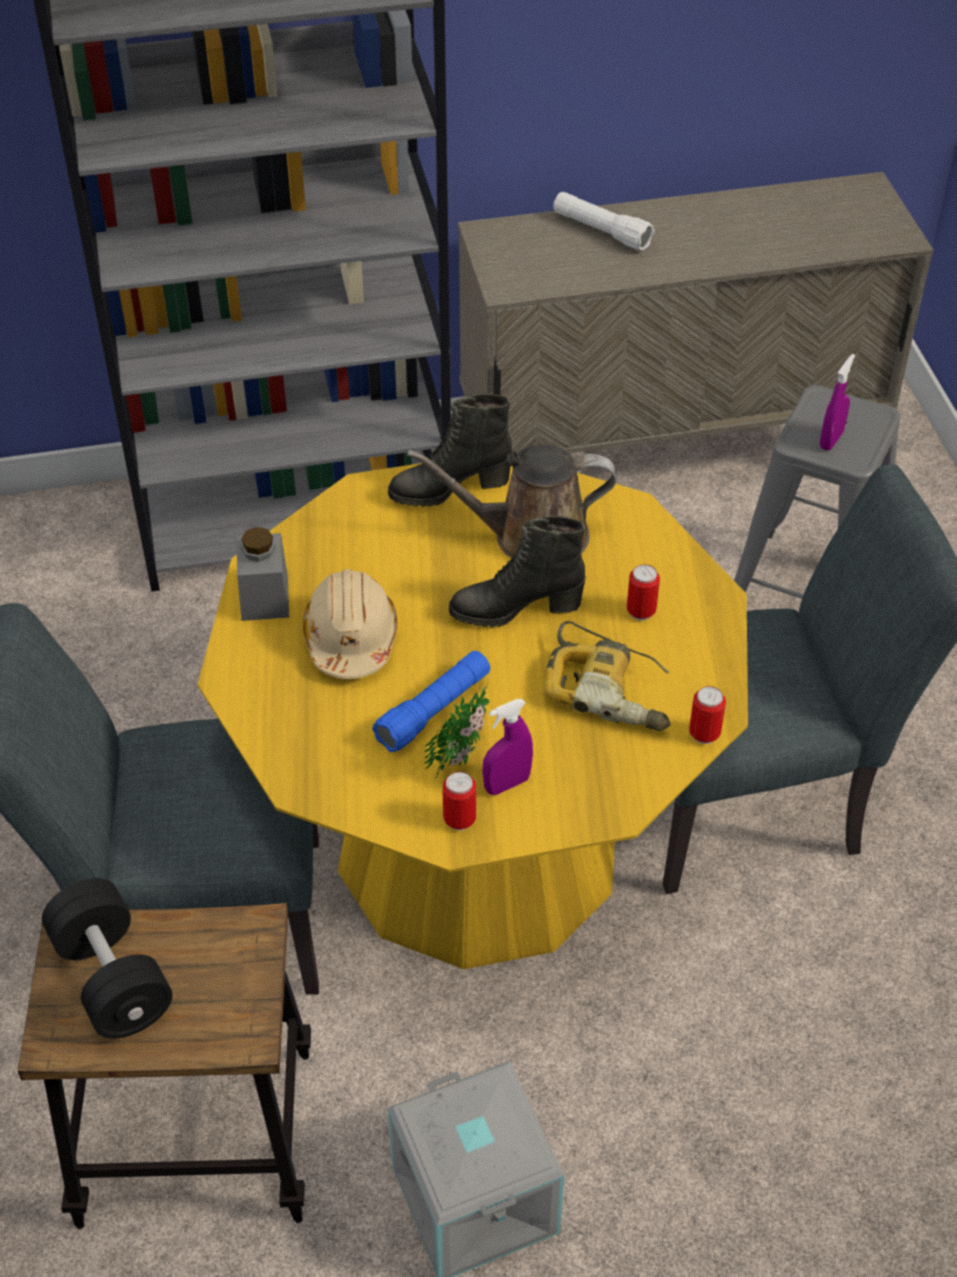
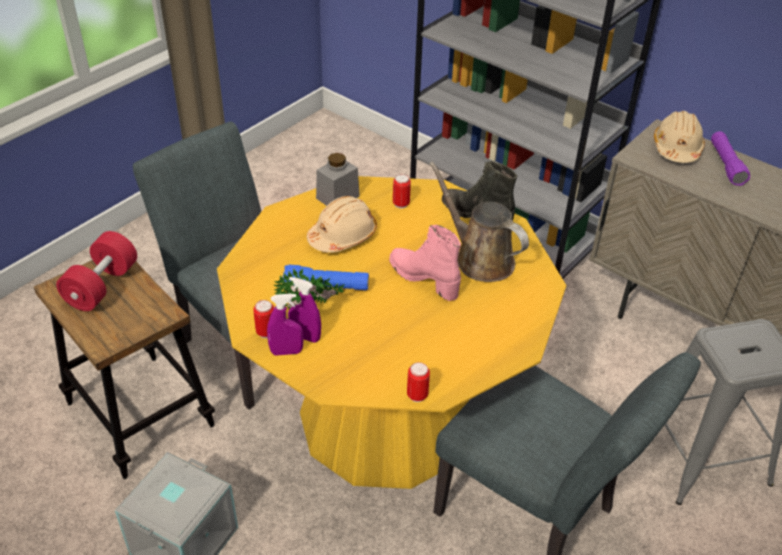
camera: 50 degrees right, 5 degrees down
black dumbbell [42,878,173,1039] -> red dumbbell [56,231,137,311]
black boot [449,516,586,628] -> pink boot [389,225,461,301]
power drill [544,621,671,731] -> none
white flashlight [553,192,655,250] -> purple flashlight [711,131,750,186]
can [627,564,660,621] -> can moved to [393,174,411,208]
purple spray bottle [820,354,855,451] -> purple spray bottle moved to [267,294,303,355]
none -> beige hard hat [654,111,705,163]

